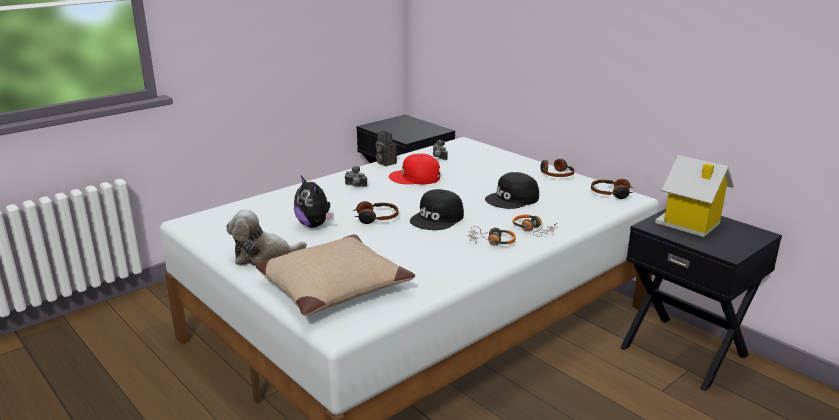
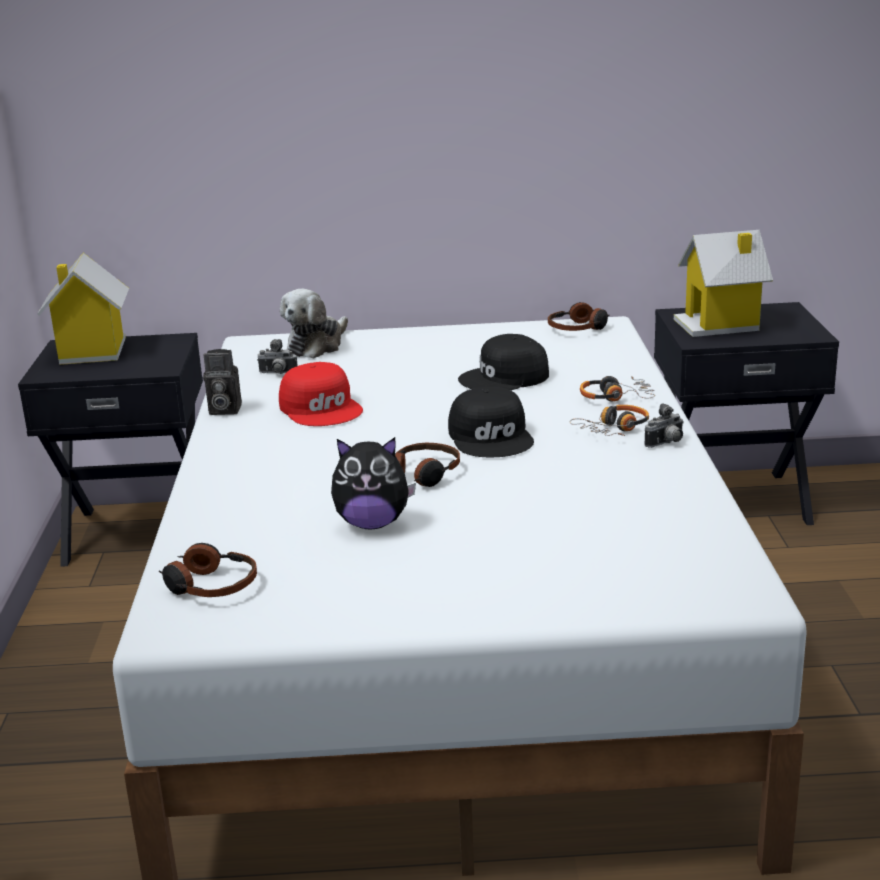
camera: 50 degrees left, 0 degrees up
plush toy [226,209,307,266] -> plush toy moved to [280,289,348,359]
beige pillow [256,234,415,316] -> none
camera [344,166,367,187] -> camera moved to [644,403,683,448]
red cap [389,154,440,185] -> red cap turned 75 degrees counterclockwise [279,362,363,426]
black cap [485,172,539,209] -> black cap turned 60 degrees clockwise [458,334,549,390]
headphones [541,159,574,177] -> headphones moved to [159,543,257,597]
none -> toy house [37,253,129,365]

